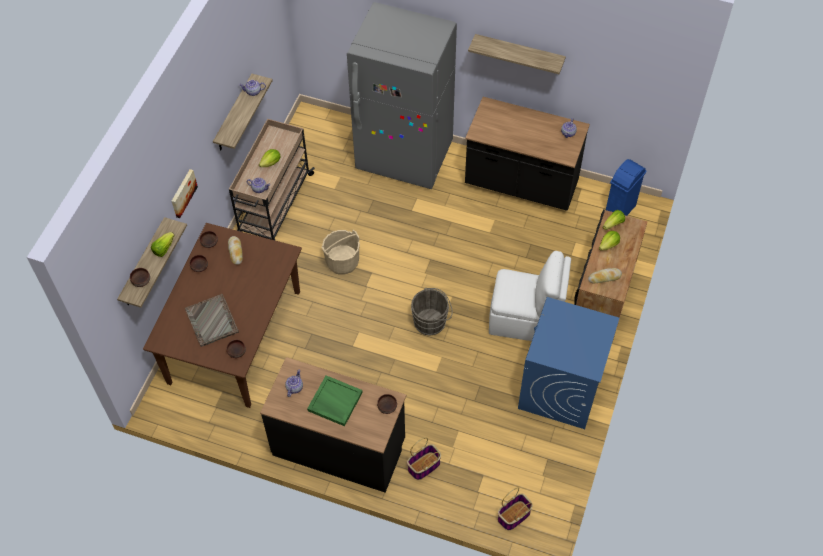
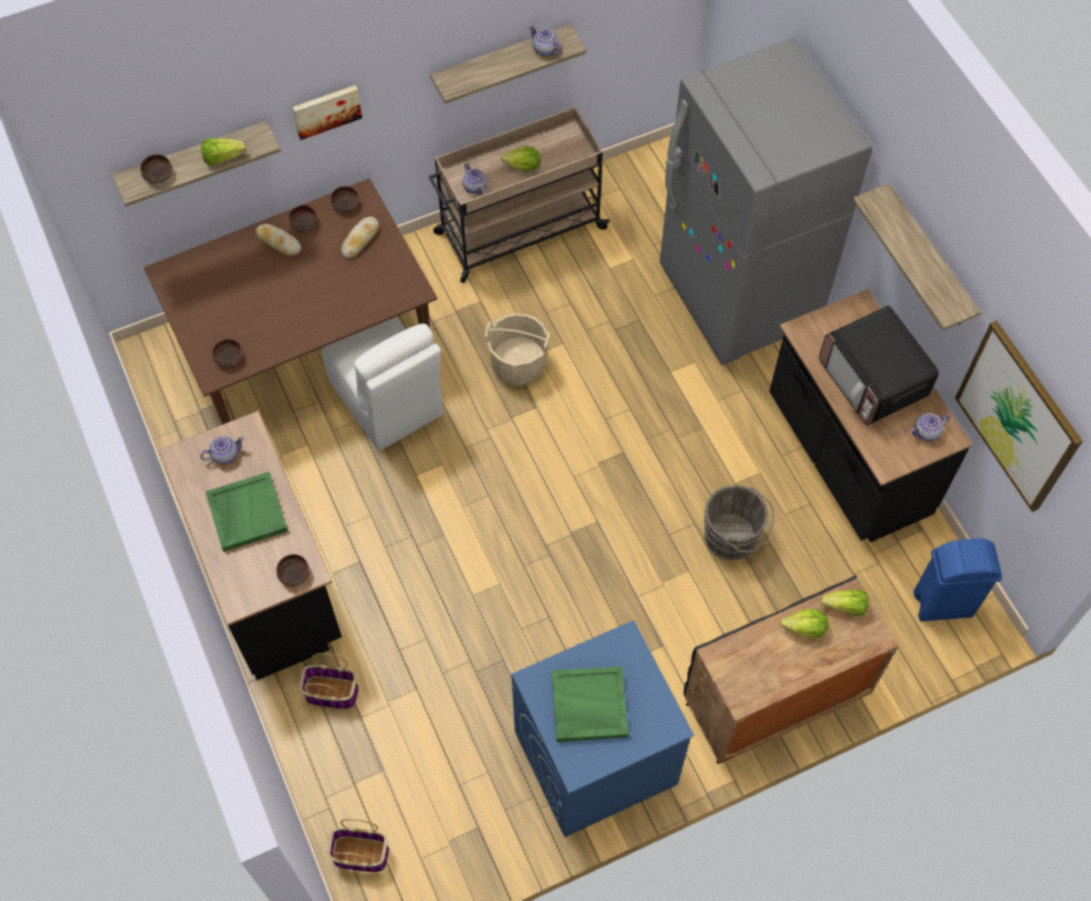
camera: 45 degrees right, 5 degrees up
grey tray [185,294,239,347] -> none
grey bucket [411,288,453,335] -> grey bucket moved to [704,485,774,560]
white chair [489,251,571,341] -> white chair moved to [322,316,443,451]
bread [588,268,622,283] -> bread moved to [256,224,301,256]
none -> green tray [552,666,628,742]
none -> microwave [819,306,939,425]
none -> picture [955,320,1083,512]

